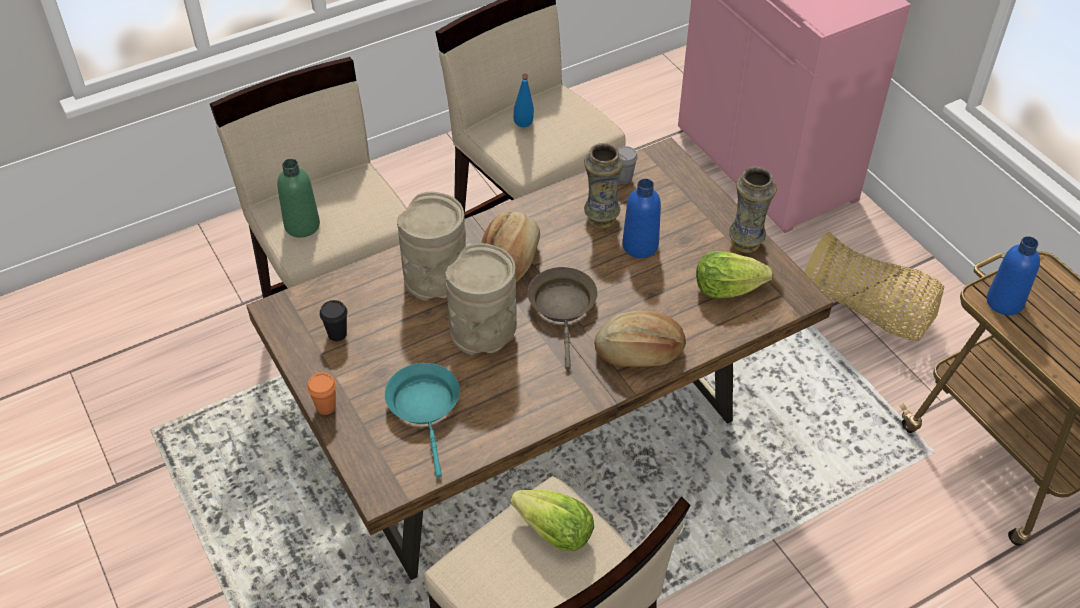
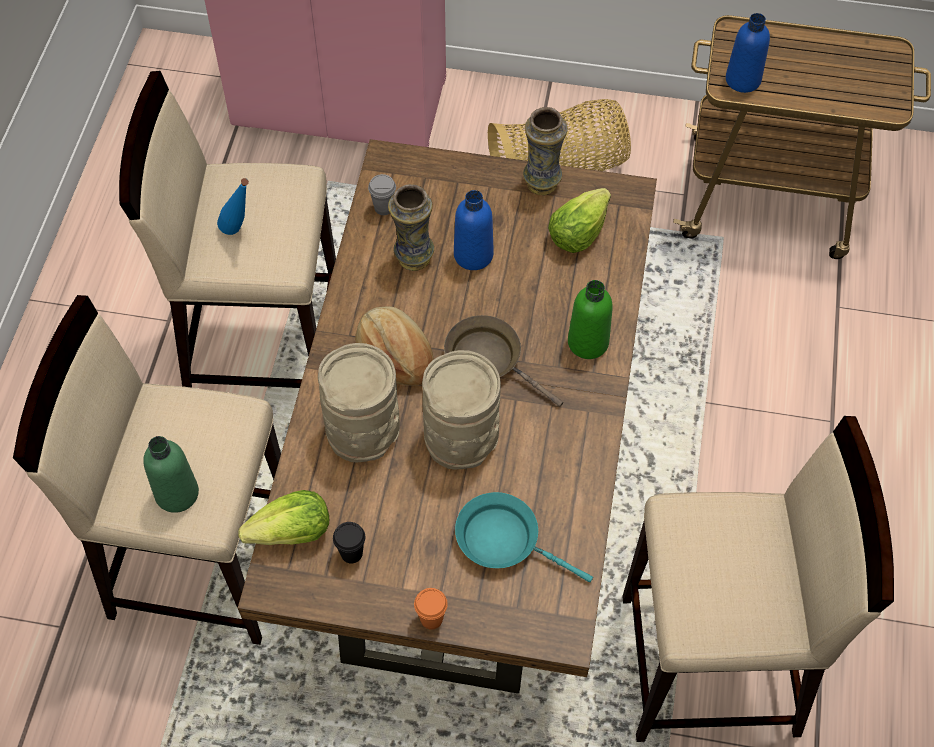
camera: 50 degrees left, 10 degrees up
lettuce [510,490,594,551] -> lettuce moved to [239,490,329,545]
bread [594,311,686,367] -> green bottle [568,280,613,359]

